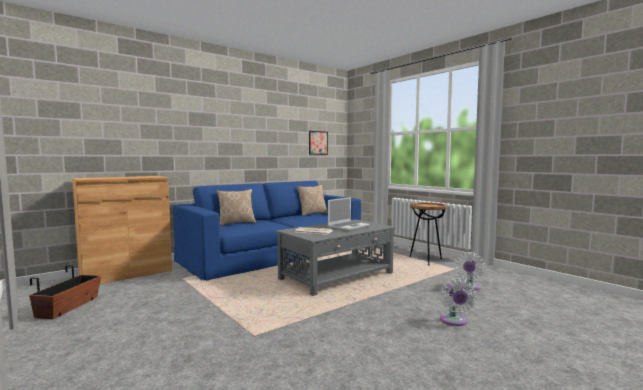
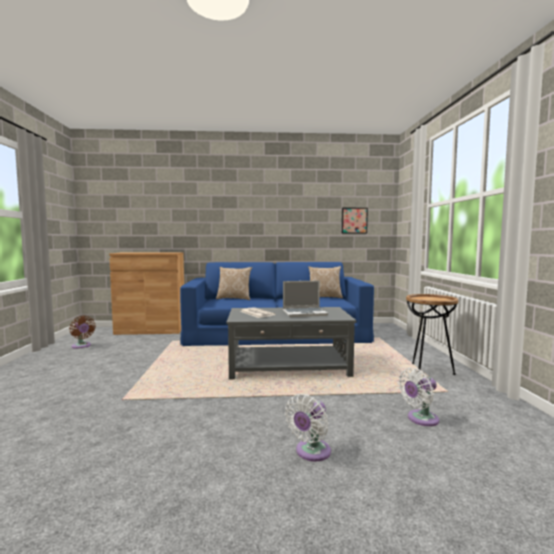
camera: 35 degrees right, 0 degrees up
planter [29,265,101,319] -> brown fan [69,316,96,349]

